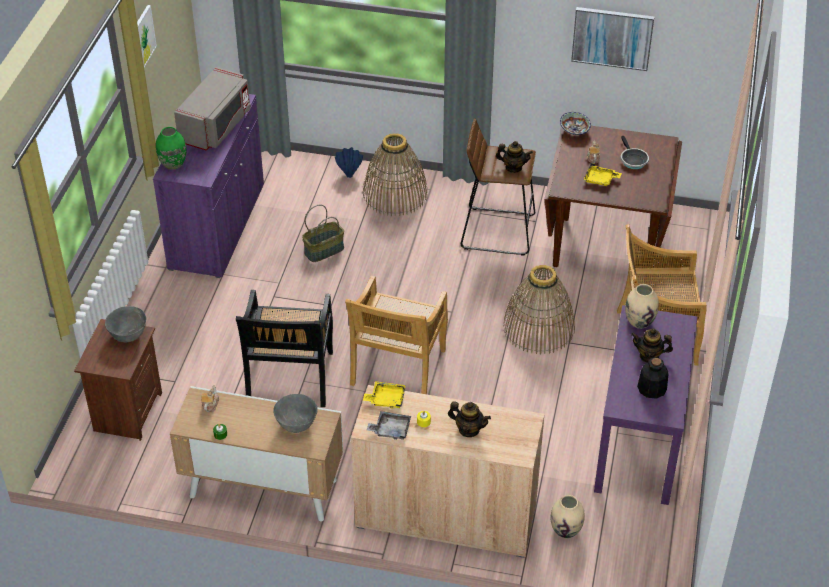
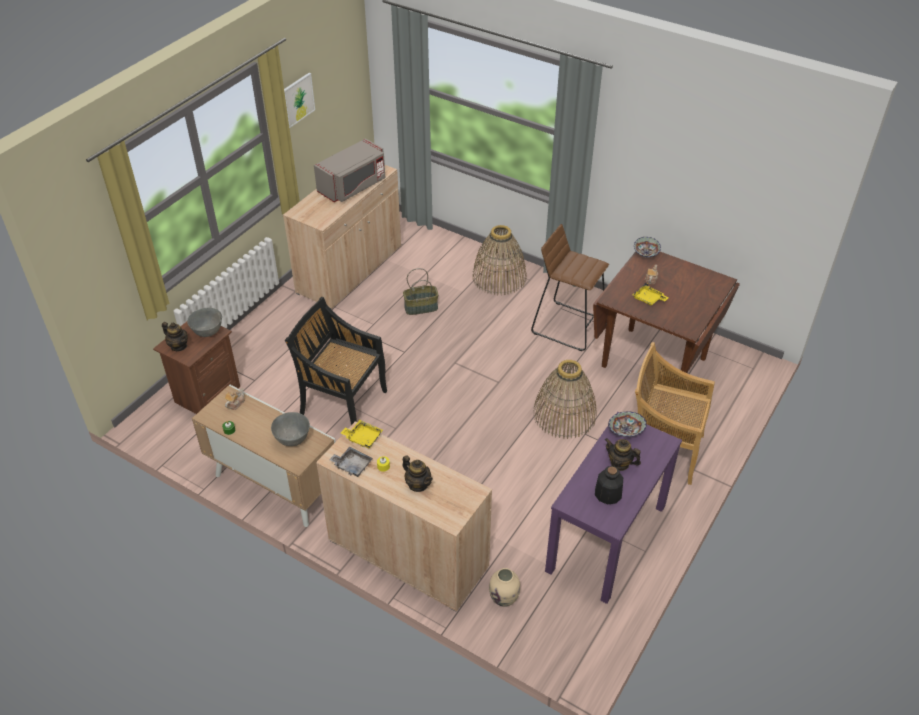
camera: 20 degrees right, 0 degrees up
purple cabinet [153,94,264,278] -> beige cabinet [283,165,401,309]
green vase [156,127,186,170] -> none
black chair [236,290,333,407] -> black chair turned 90 degrees clockwise [285,297,387,425]
blue vase [335,147,363,178] -> none
beige chair [345,276,448,394] -> none
teapot [496,141,533,173] -> teapot moved to [162,322,188,351]
picture [571,7,654,71] -> none
frying pan [621,136,649,169] -> none
beige vase [625,284,659,329] -> bowl [608,412,647,437]

